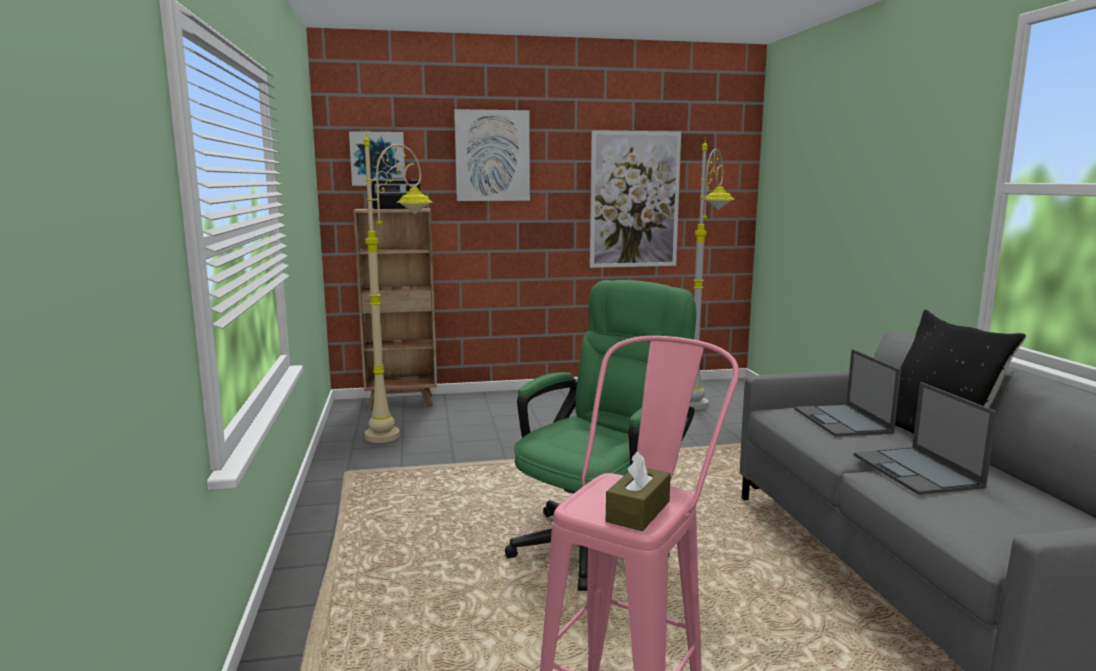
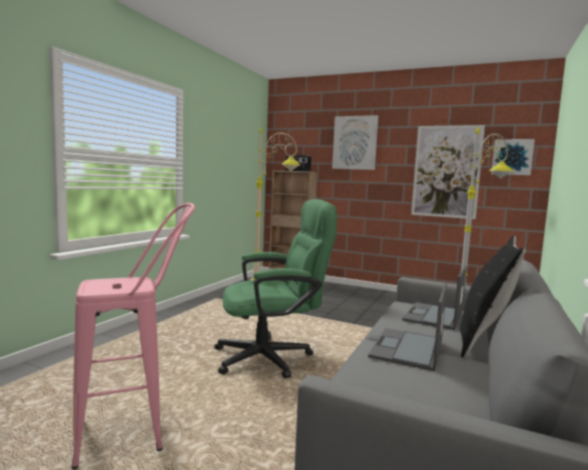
camera: 35 degrees right, 5 degrees down
picture [349,131,405,186] -> picture moved to [491,139,535,175]
brown tissue box [606,451,671,531] -> none

